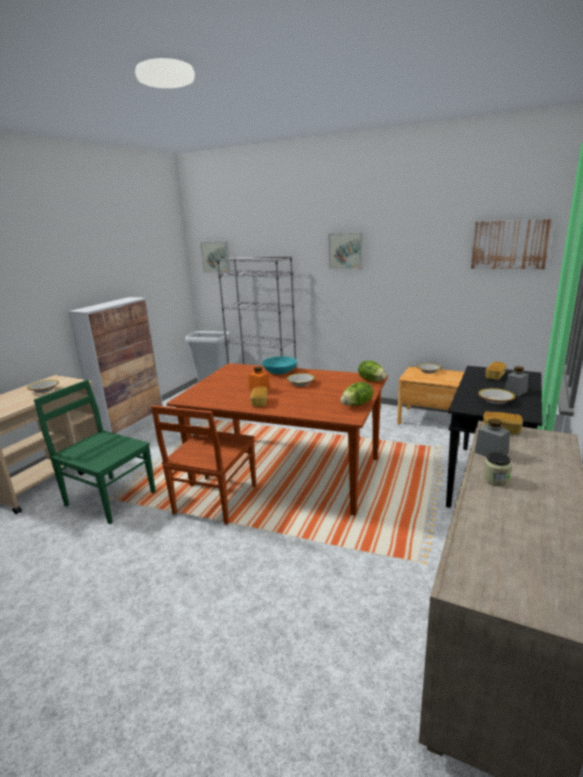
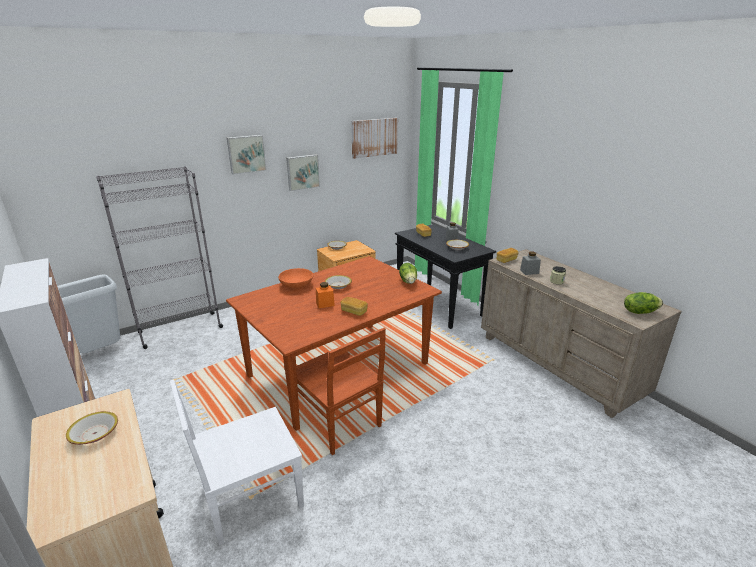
camera: 60 degrees left, 5 degrees up
green chair [34,380,156,524] -> white chair [170,380,304,545]
picture [200,241,230,273] -> picture moved to [286,154,320,191]
turquoise bowl [262,356,297,374] -> orange bowl [278,268,313,289]
lettuce [358,361,386,381] -> lettuce moved to [624,292,663,314]

